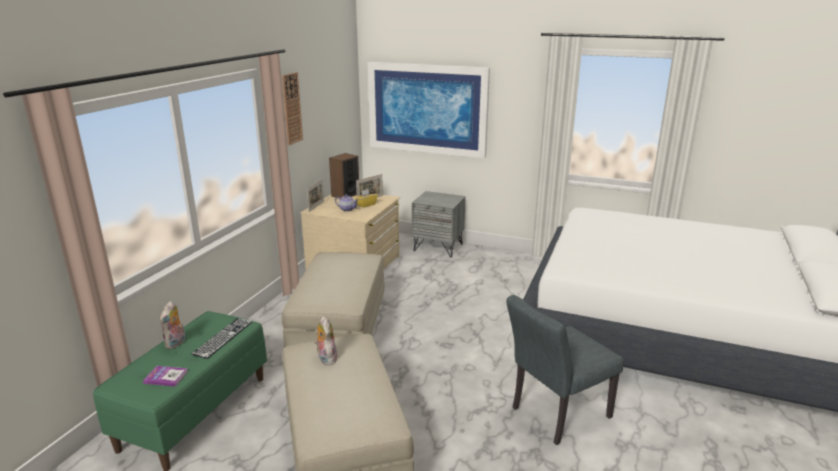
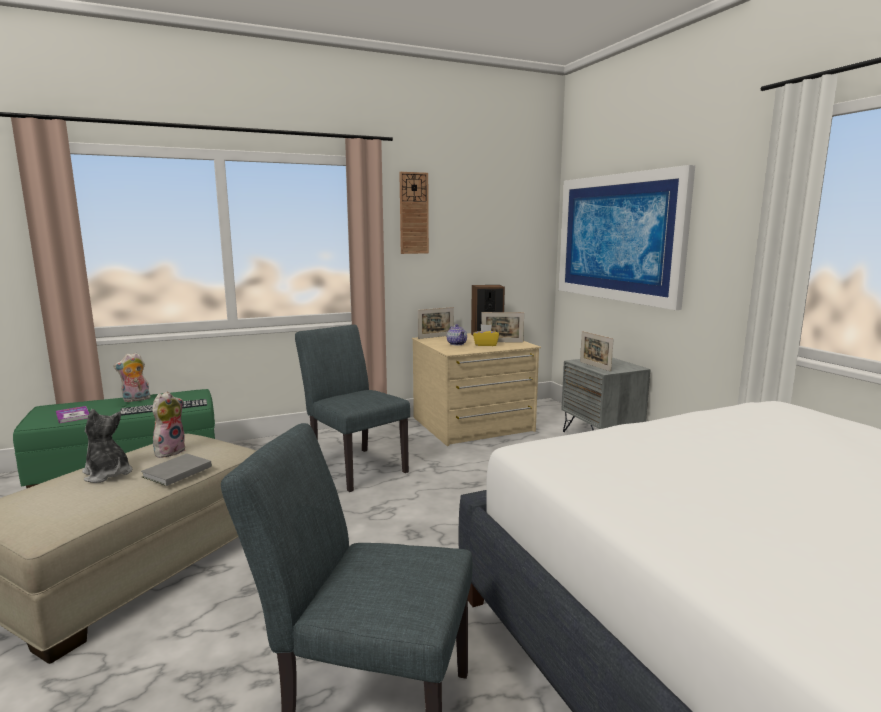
camera: 45 degrees right, 10 degrees down
beige ottoman [282,252,385,347] -> grey chair [295,325,410,492]
none -> plush toy [82,409,132,483]
none -> grey book [141,453,212,486]
none -> picture frame [580,331,614,372]

